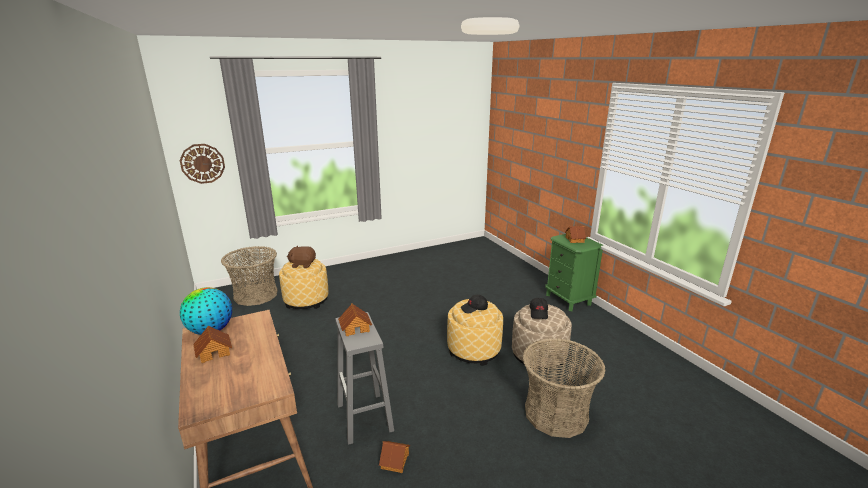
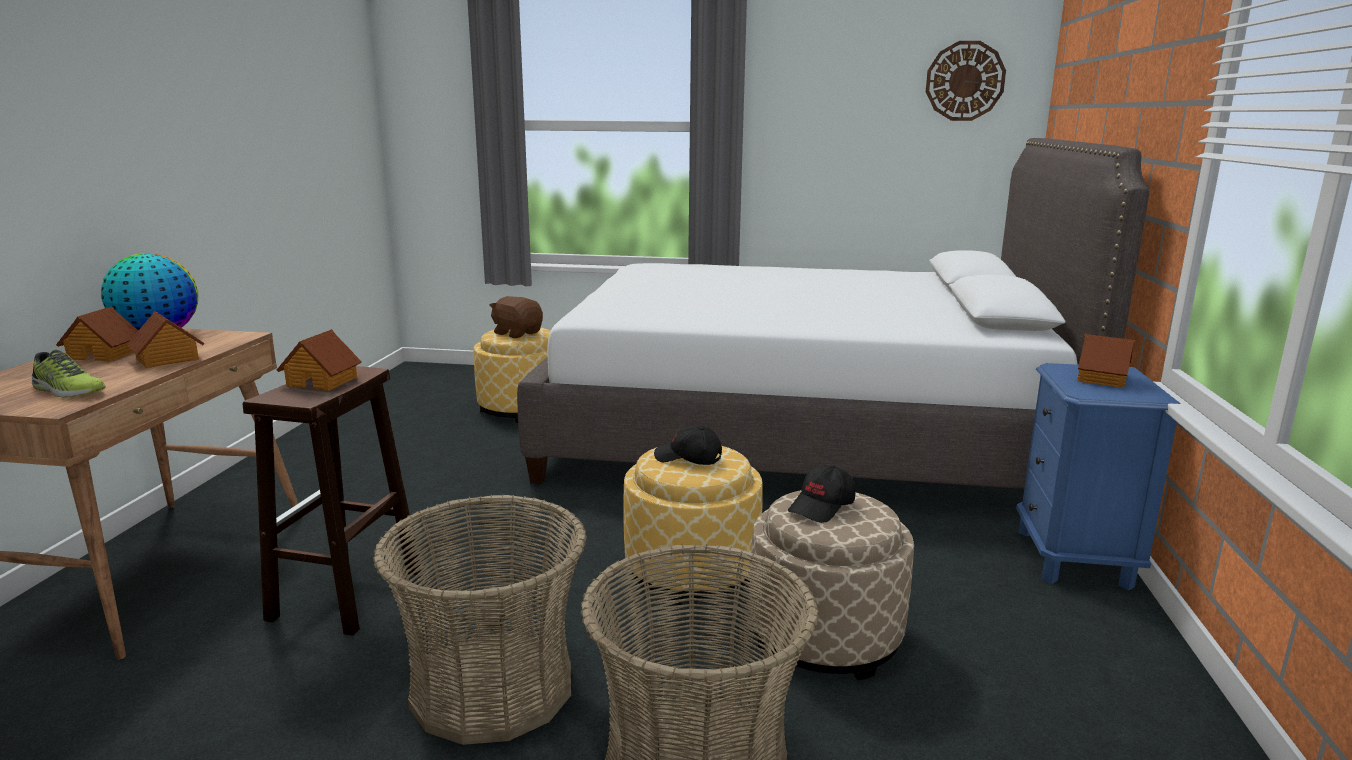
camera: 35 degrees right, 5 degrees down
wall clock [180,144,225,184] -> wall clock moved to [926,41,1006,121]
basket [221,246,278,306] -> basket moved to [373,495,587,745]
grey stool [335,312,394,445] -> brown stool [243,366,421,636]
toy house [379,441,410,473] -> toy house moved to [127,311,205,368]
green nightstand [545,234,603,311] -> blue nightstand [1016,363,1181,590]
none -> shoe [32,350,106,398]
none -> white bed [517,138,1149,489]

